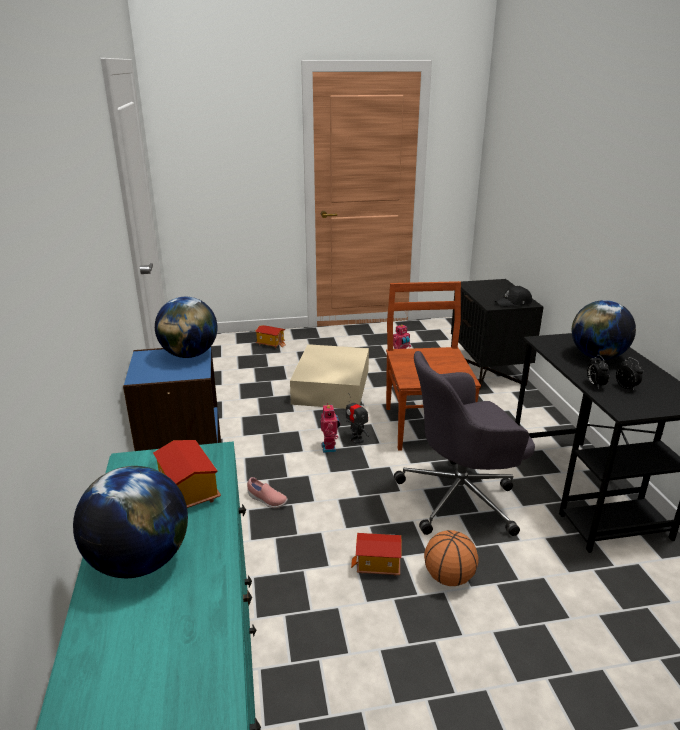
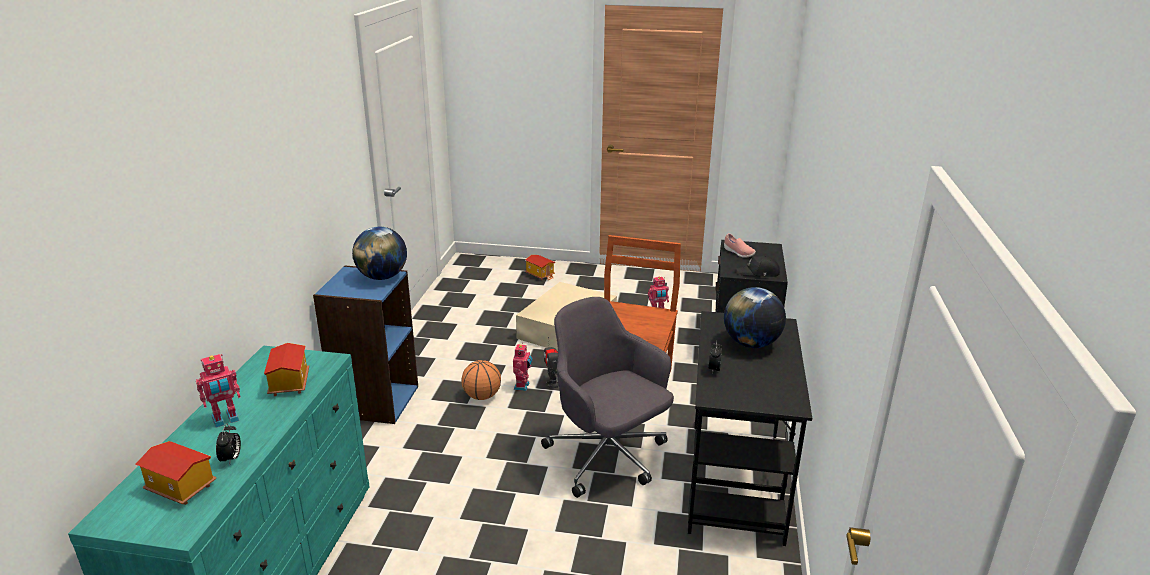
camera: 20 degrees right, 0 degrees up
globe [73,466,188,578] -> toy robot [196,354,241,427]
pink shoe [247,477,288,508] -> pink shoe moved to [724,233,756,258]
toy house [351,533,402,576] -> toy house moved to [135,441,217,505]
grey office chair [394,351,535,536] -> grey office chair turned 45 degrees clockwise [541,297,674,498]
basketball [424,530,479,586] -> basketball moved to [461,360,501,400]
alarm clock [616,357,644,390] -> alarm clock moved to [216,424,241,465]

